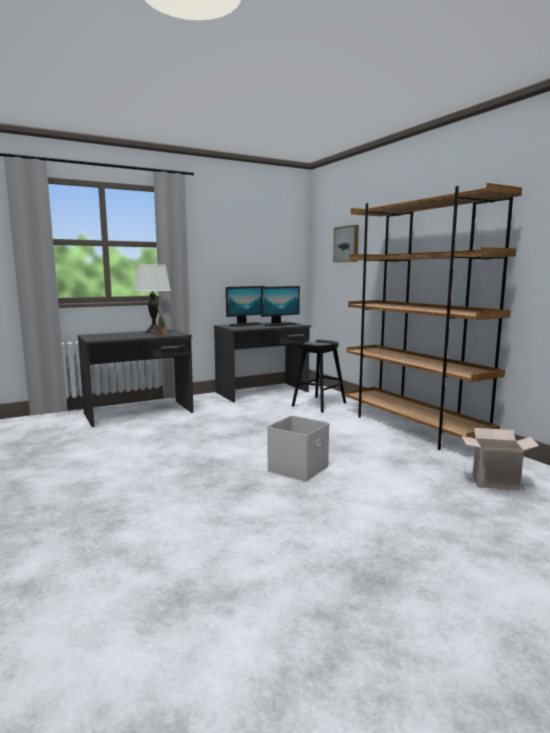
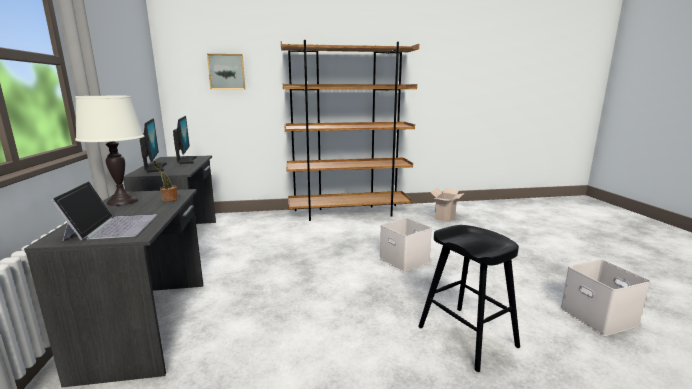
camera: 70 degrees left, 5 degrees up
black stool [292,339,346,413] -> black stool moved to [419,225,520,372]
none -> laptop [51,181,157,241]
none -> white storage box [560,259,650,336]

